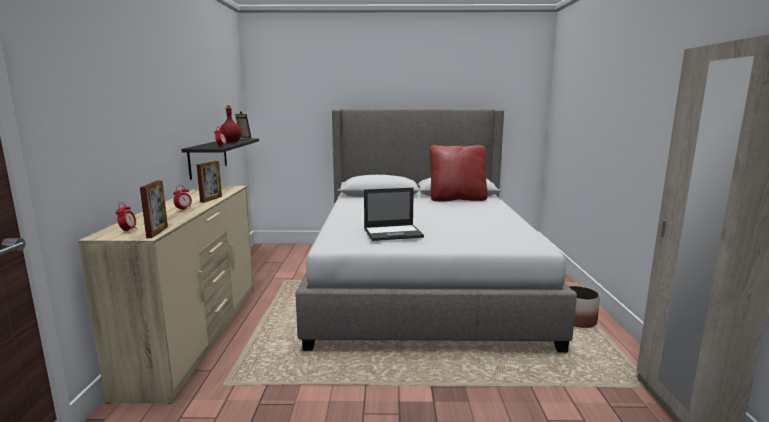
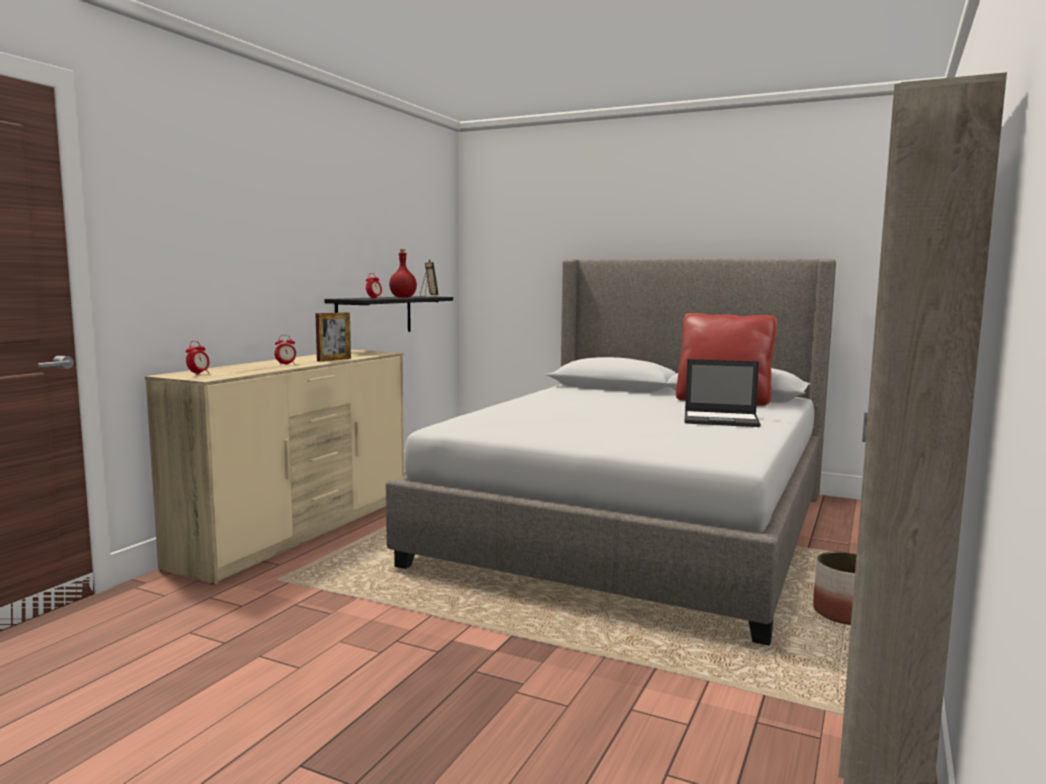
camera: 25 degrees right, 5 degrees down
picture frame [140,180,168,238] -> none
laptop [364,188,424,241] -> laptop moved to [684,359,760,427]

